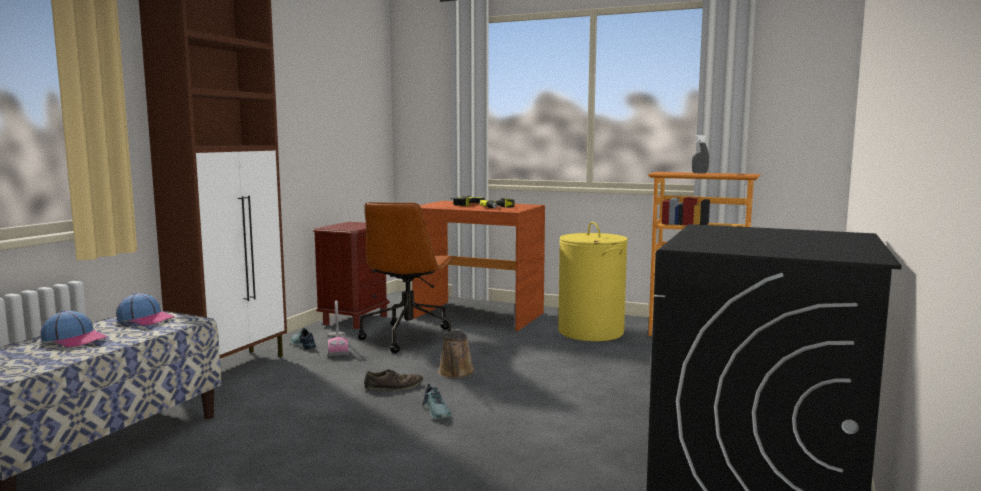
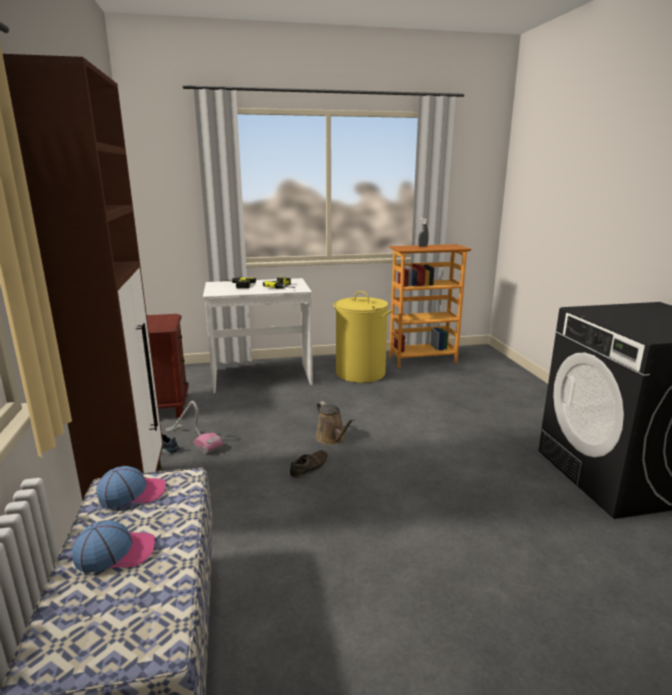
camera: 35 degrees left, 10 degrees up
brown office chair [357,202,454,353] -> none
brown desk [412,201,545,331] -> white desk [203,278,313,393]
shoe [422,383,452,420] -> none

